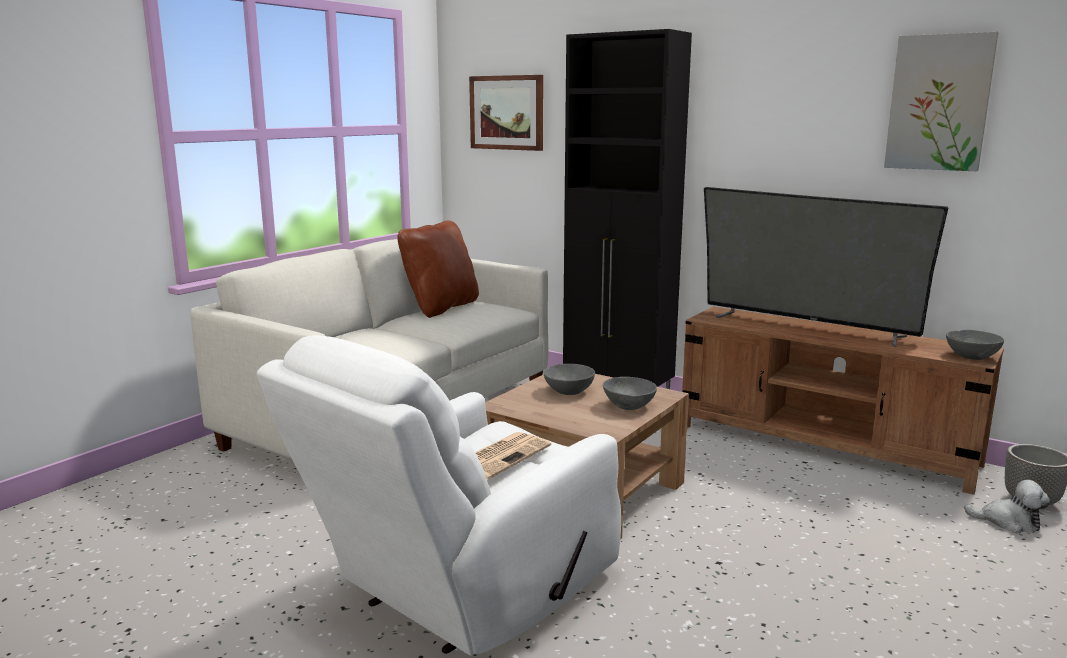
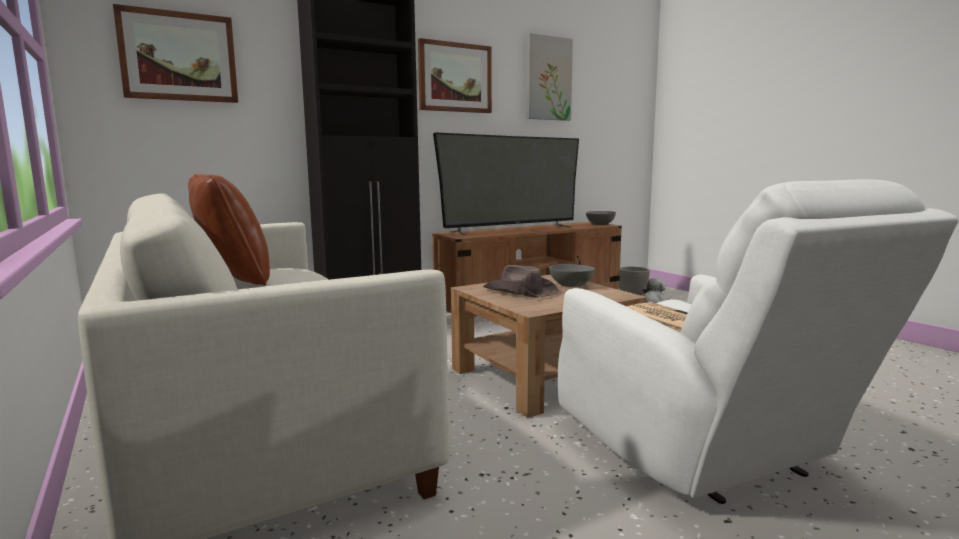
camera: 65 degrees left, 5 degrees down
grey bowl [543,364,595,395] -> brown hat [483,265,558,297]
none -> picture [418,38,492,113]

